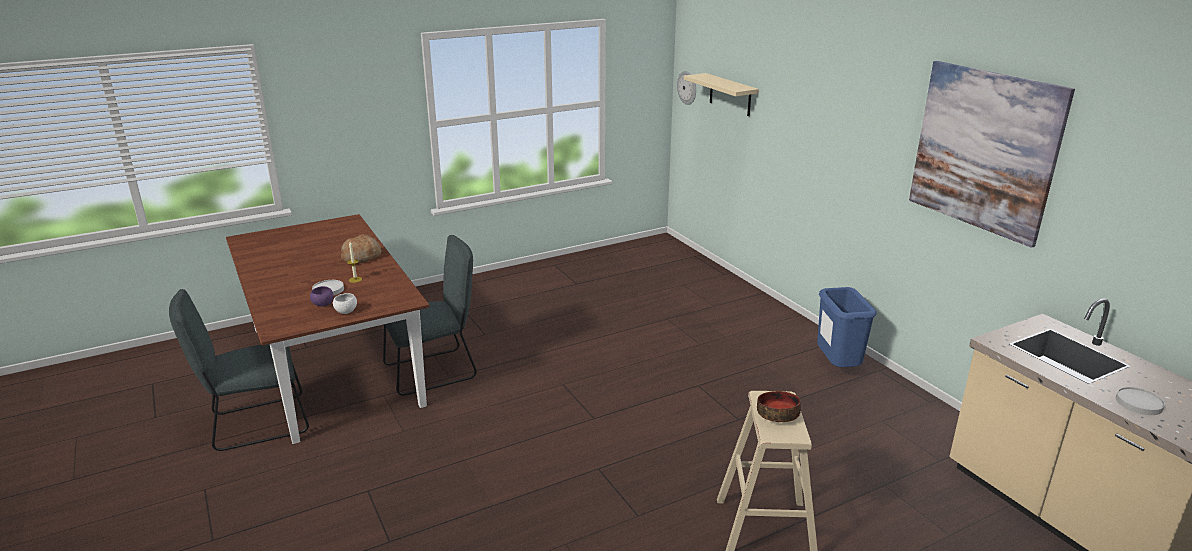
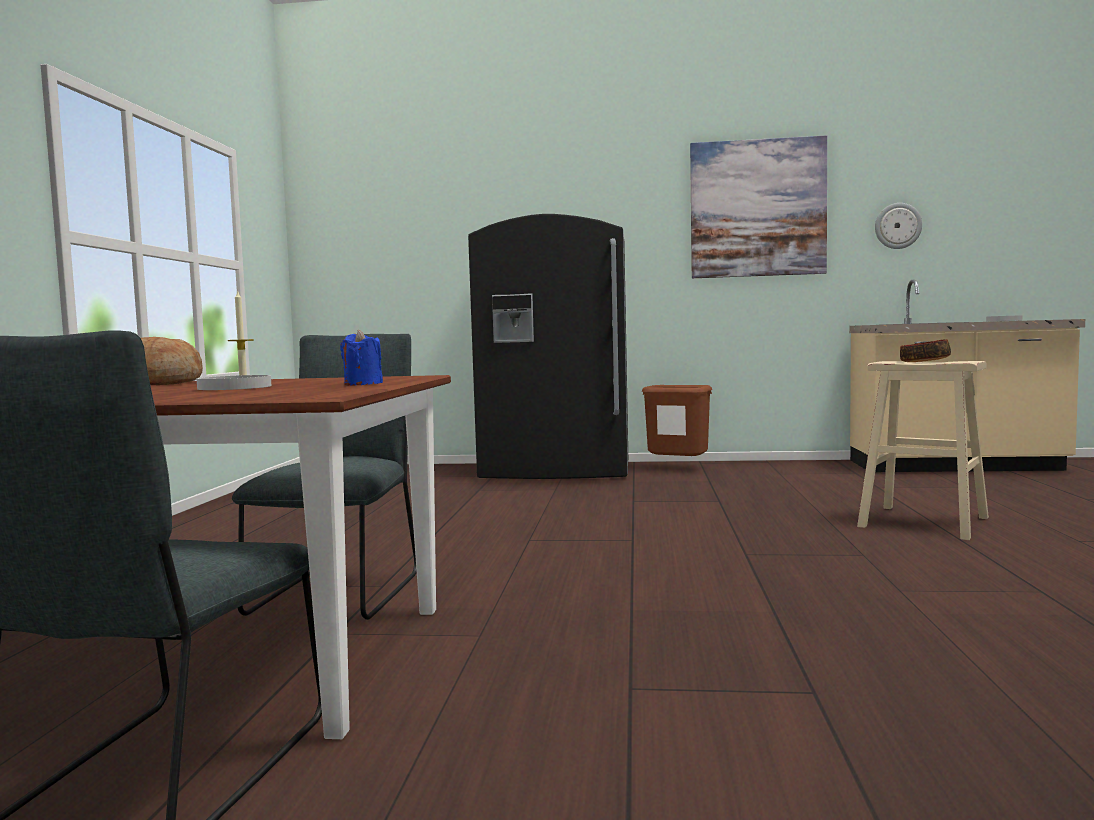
camera: 55 degrees left, 20 degrees down
purple bowl [310,286,334,307] -> none
white bowl [333,293,357,314] -> blue candle [340,330,383,385]
wall clock [677,71,696,105] -> wall clock moved to [875,203,922,249]
beige shelf [684,73,759,116] -> none
blue trash can [817,287,877,367] -> brown trash can [642,385,712,456]
none -> black fridge [468,214,628,479]

